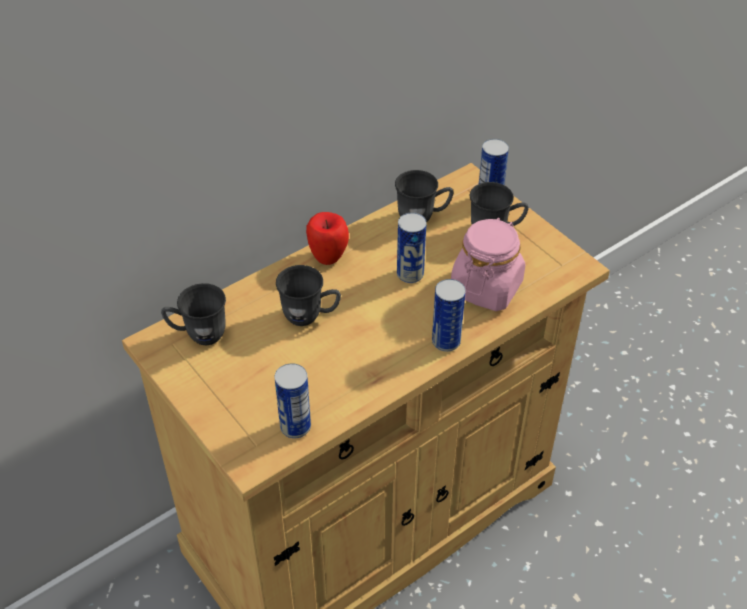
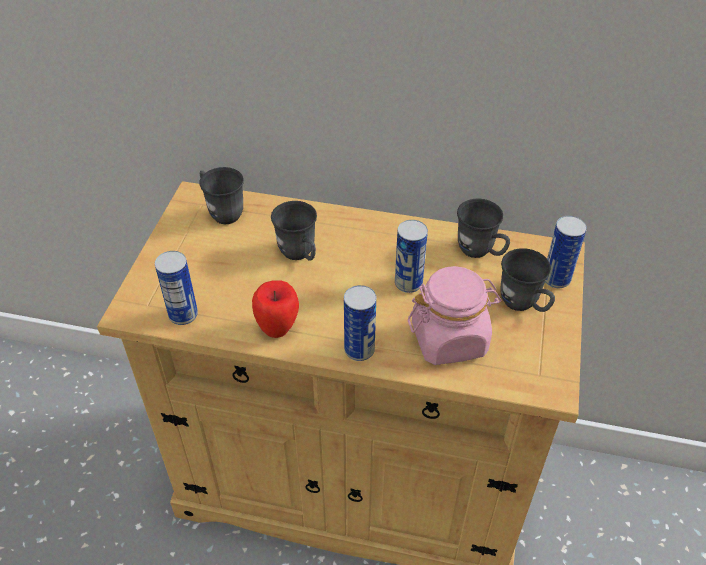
camera: 50 degrees right, 0 degrees up
apple [306,212,349,265] -> apple moved to [252,281,299,338]

